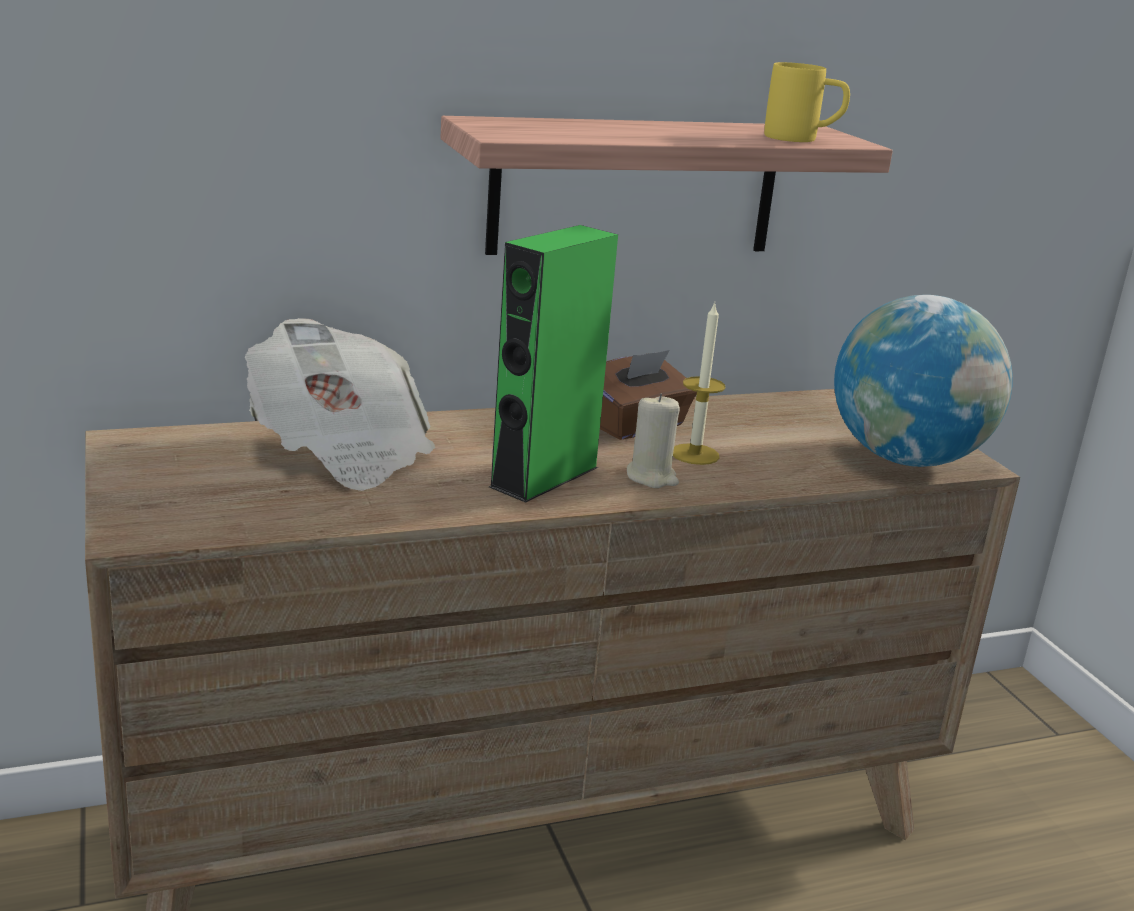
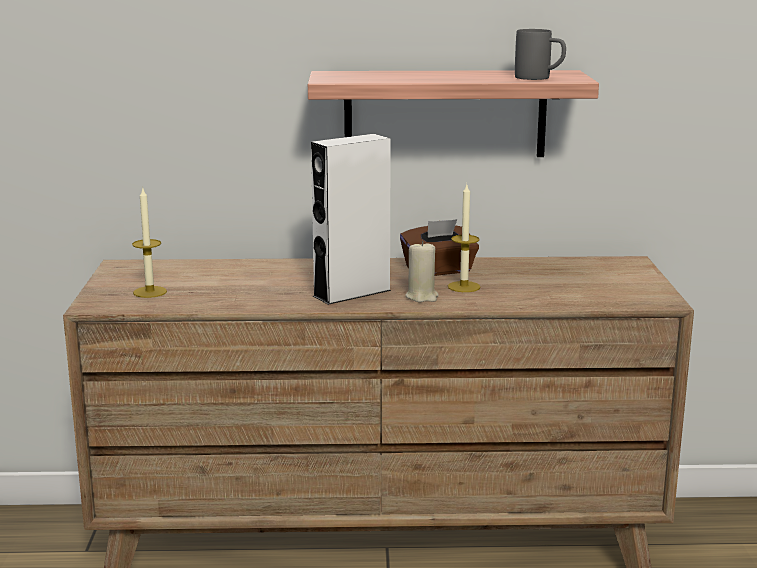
camera: 20 degrees right, 5 degrees down
newspaper [245,318,435,491] -> none
green speaker [489,225,618,503] -> white speaker [311,134,392,305]
yellow mug [764,62,850,142] -> grey mug [515,29,566,80]
globe [834,295,1013,467] -> none
none -> candle [132,189,167,298]

